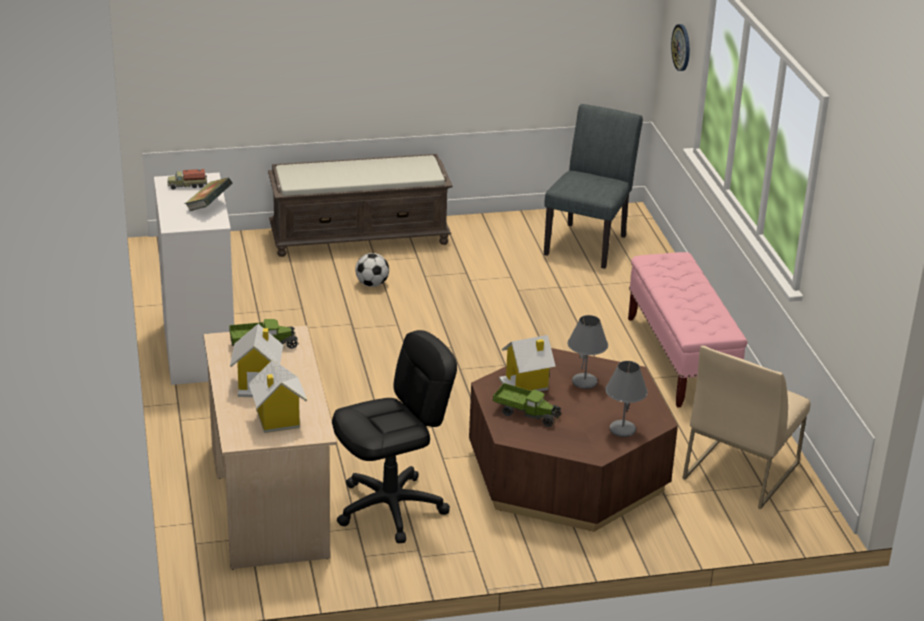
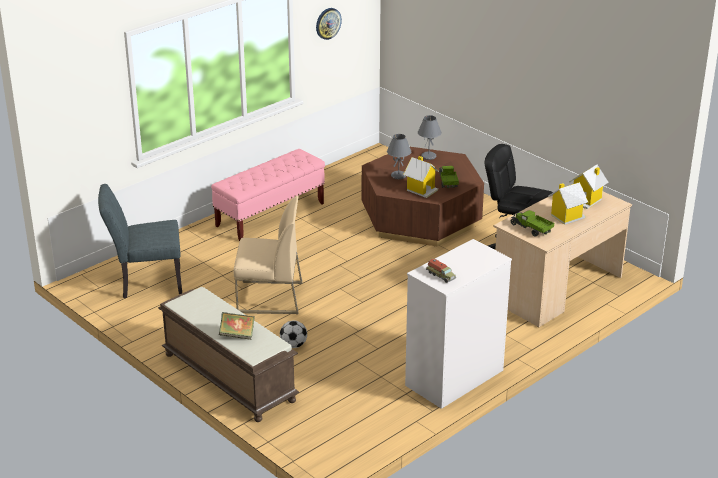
camera: 120 degrees left, 0 degrees up
book [184,178,232,211] -> book moved to [219,312,254,340]
wall clock [671,24,690,71] -> wall clock moved to [316,8,342,40]
beige chair [682,346,810,509] -> beige chair moved to [233,196,302,314]

